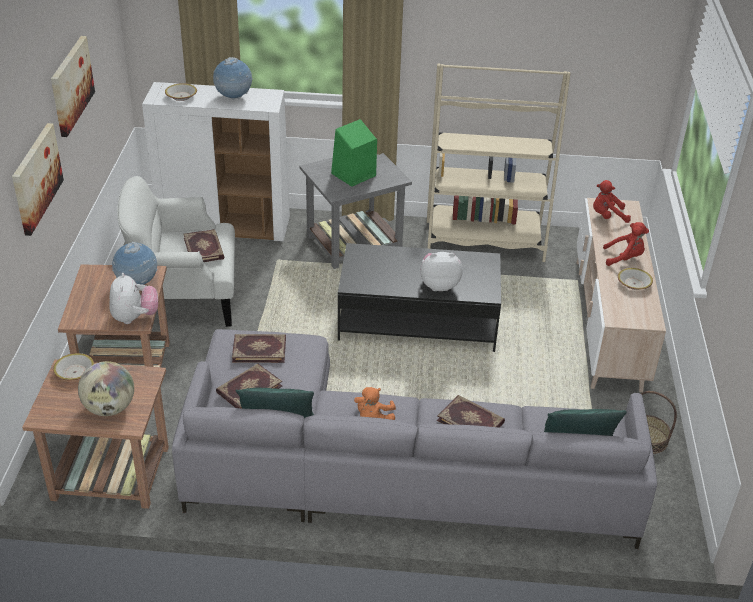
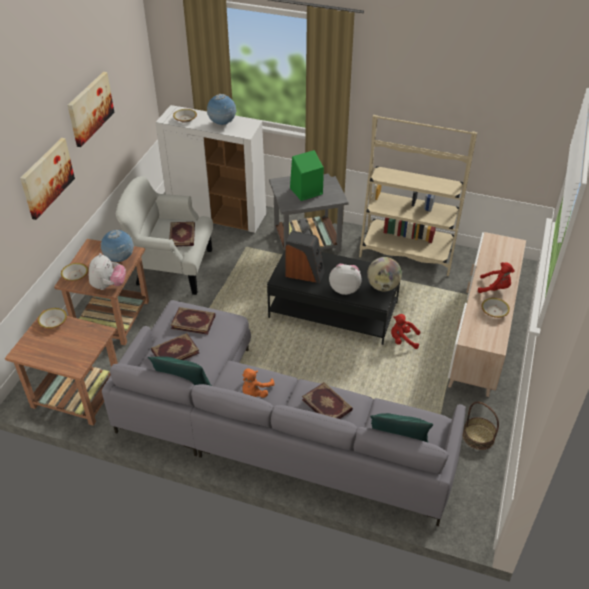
camera: 15 degrees right, 5 degrees up
globe [78,361,134,416] -> globe moved to [367,257,402,291]
red plush toy [593,180,631,223] -> red plush toy moved to [391,314,420,349]
none -> bowl [61,263,88,281]
none -> speaker [286,230,325,283]

